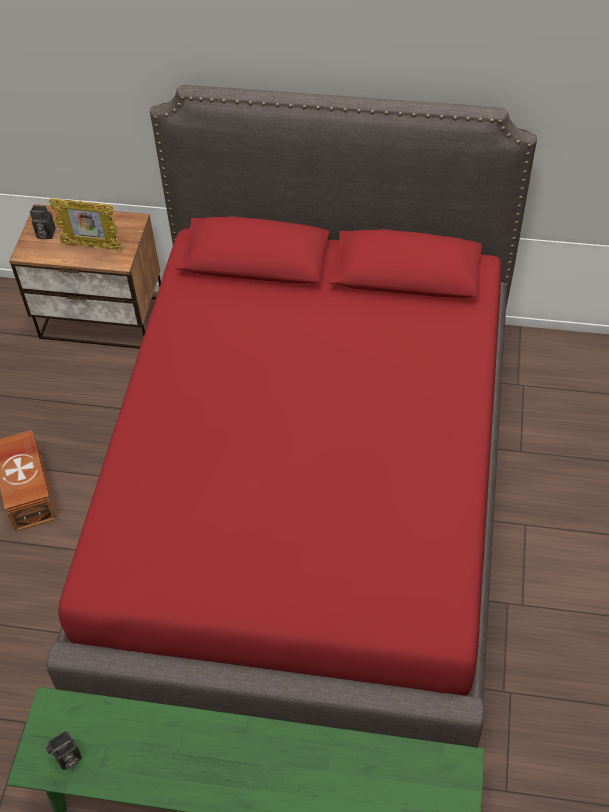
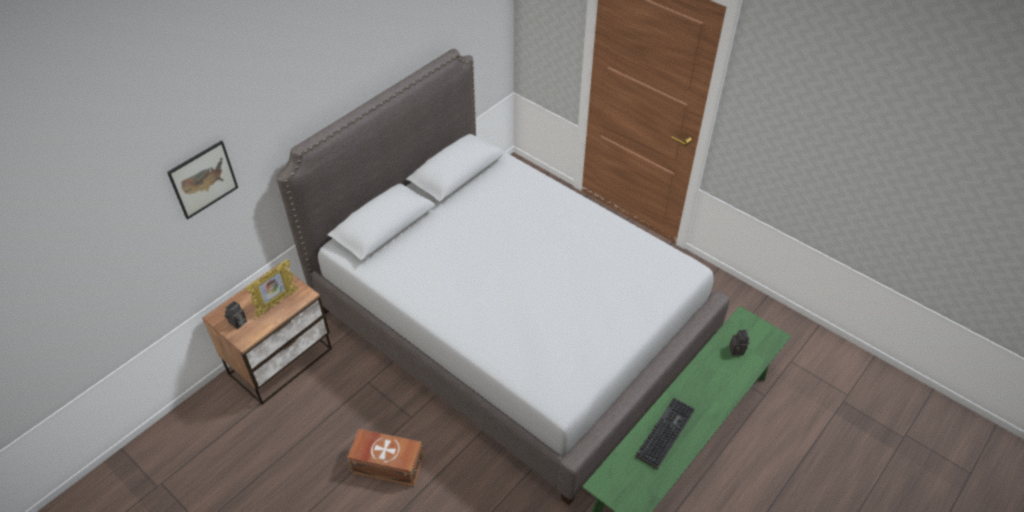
camera: 60 degrees left, 5 degrees down
red bed [46,85,537,748] -> grey bed [276,49,729,505]
camera [46,731,82,770] -> camera moved to [729,329,750,356]
none -> picture [167,140,238,219]
none -> keyboard [635,397,695,469]

